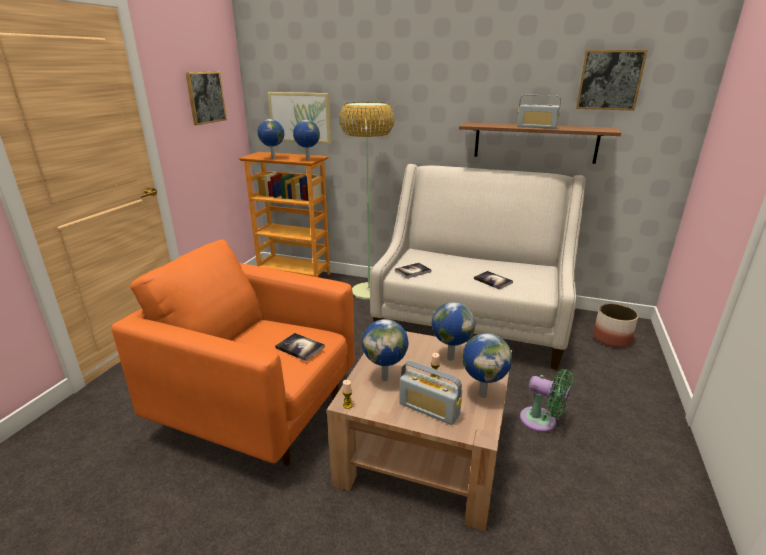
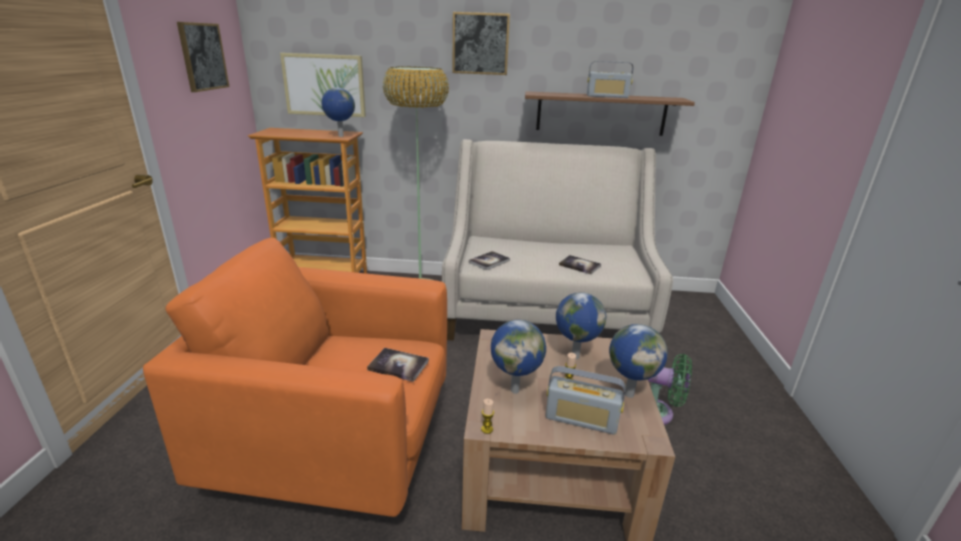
camera: 15 degrees left, 0 degrees up
globe [257,119,284,159] -> none
picture [576,50,648,111] -> picture moved to [452,12,510,75]
planter [593,303,638,348] -> none

